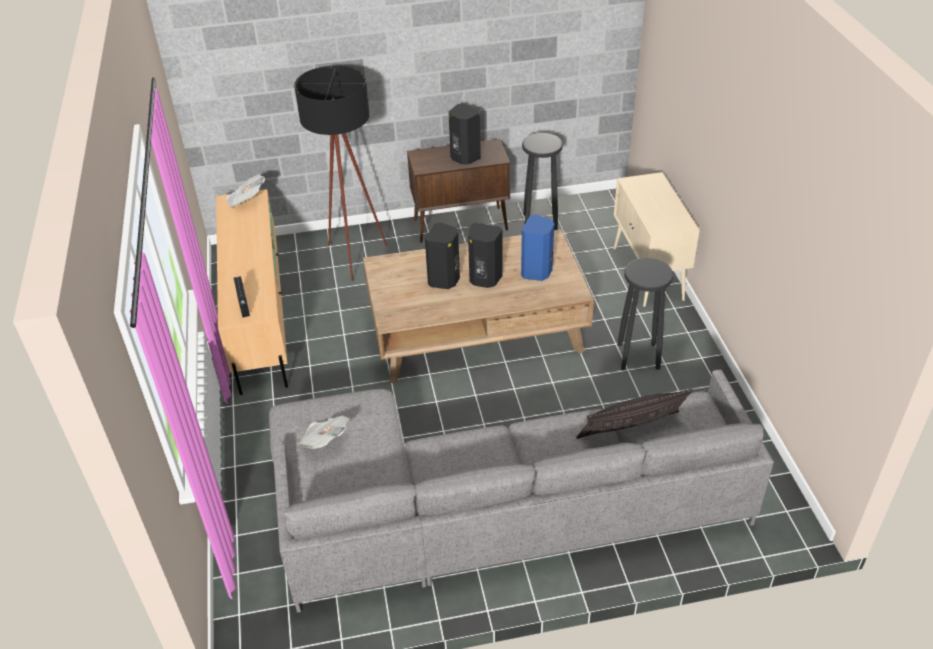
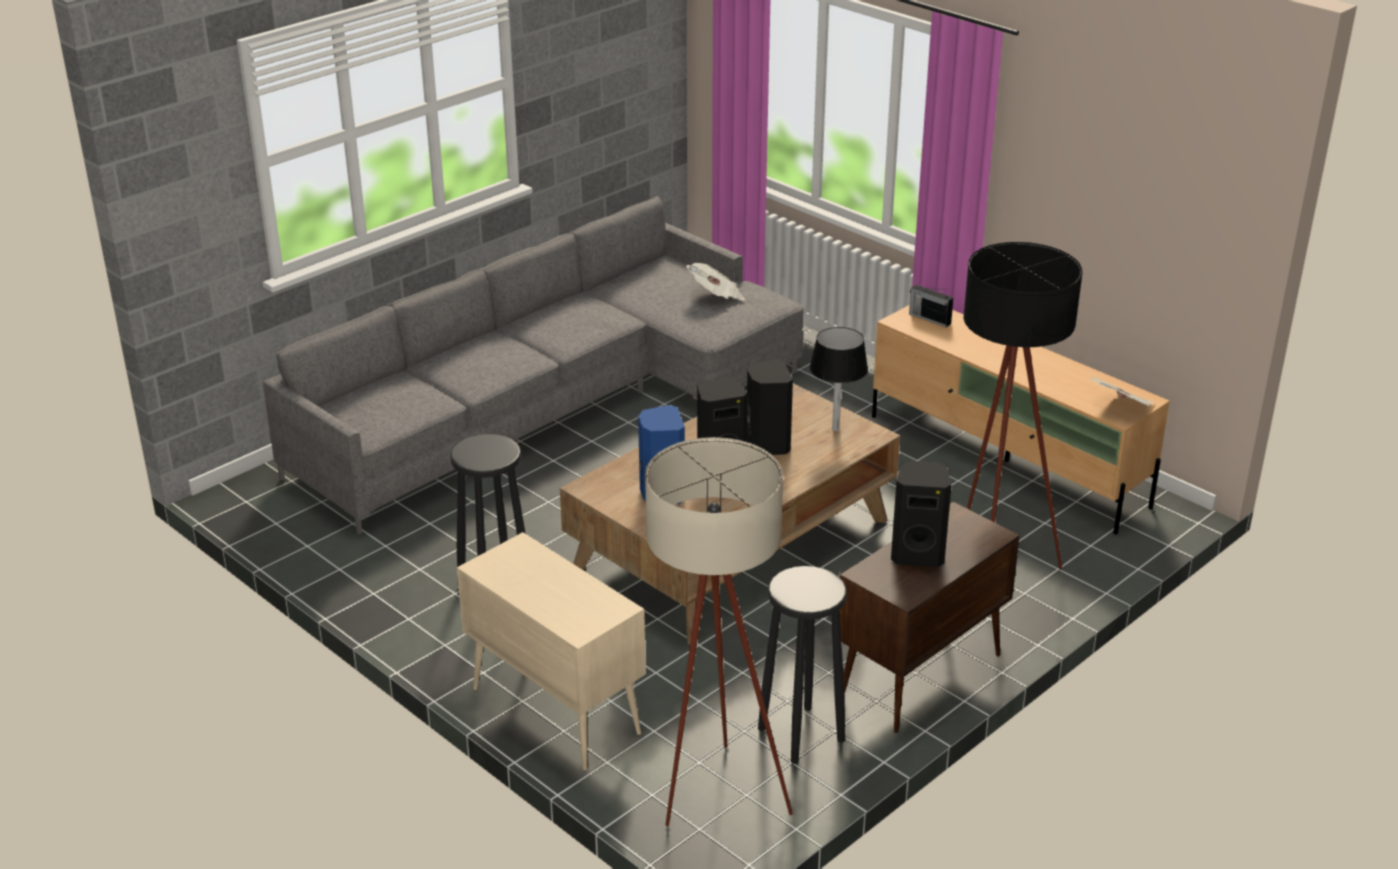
camera: 145 degrees right, 10 degrees down
pillow [576,389,692,439] -> none
none -> beige floor lamp [645,437,793,826]
none -> black table lamp [809,327,868,431]

